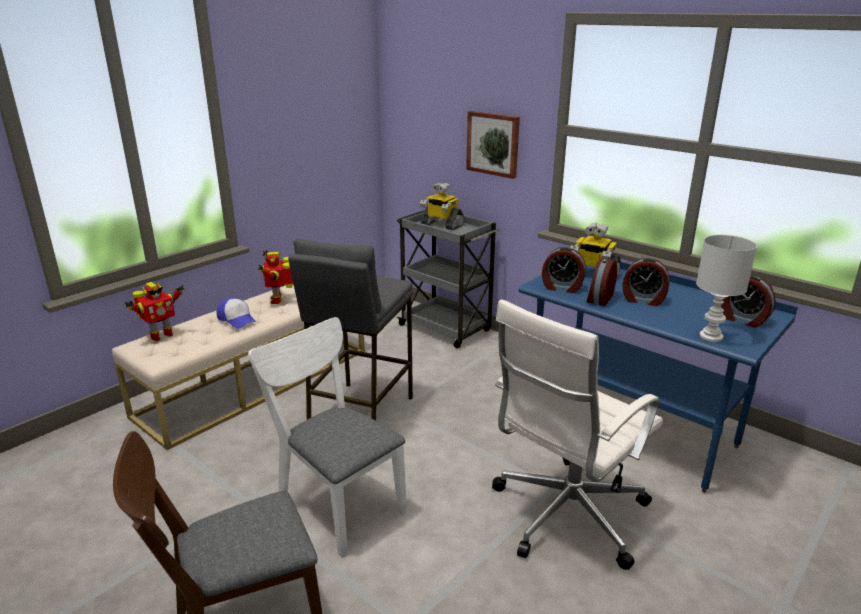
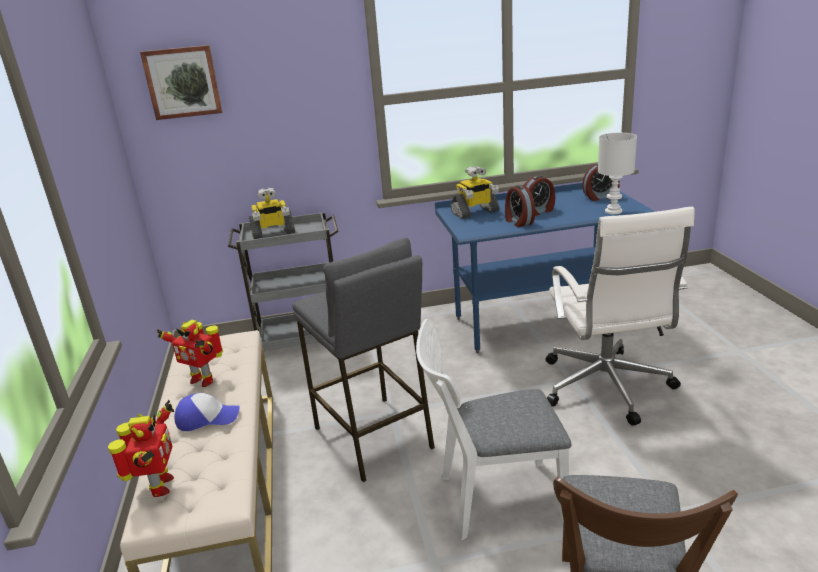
camera: 50 degrees left, 0 degrees up
picture [466,111,520,179] -> picture moved to [140,45,222,120]
alarm clock [542,247,586,293] -> none

